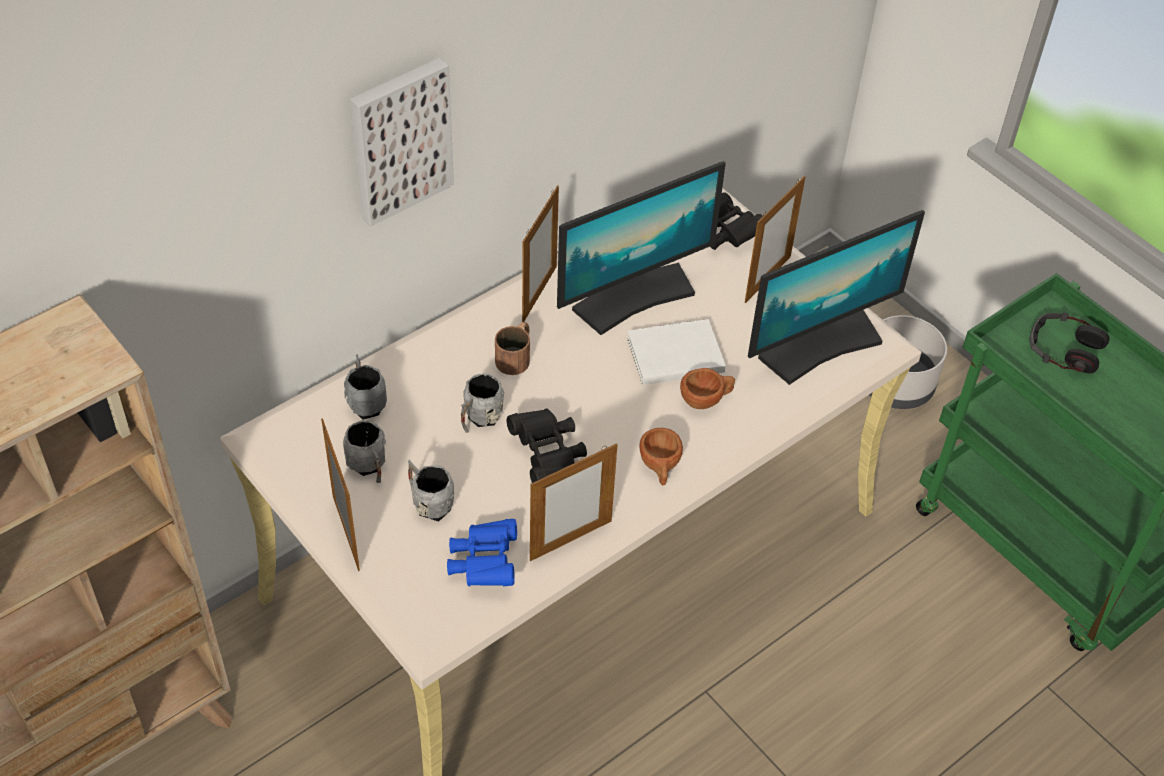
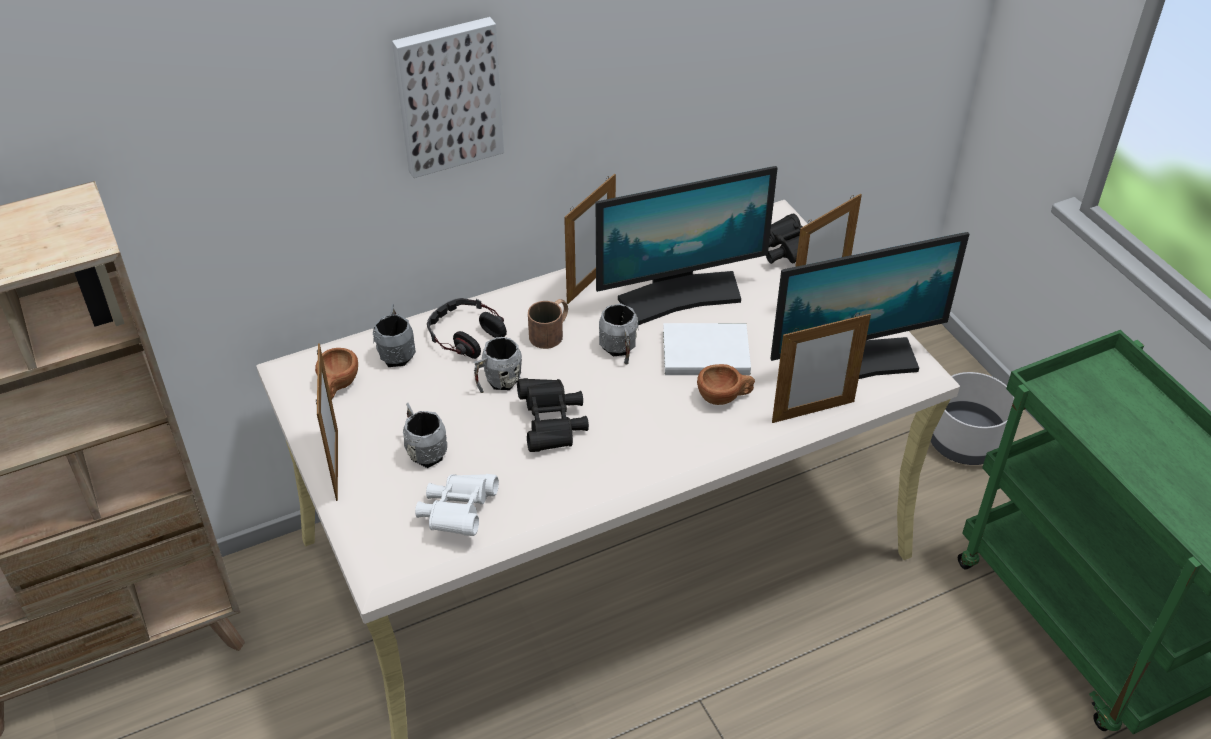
camera: 15 degrees right, 5 degrees down
grey mug [343,420,386,483] -> grey mug moved to [599,303,639,364]
blue binoculars [447,519,517,586] -> white binoculars [415,474,499,536]
picture frame [530,443,618,561] -> picture frame moved to [772,313,871,423]
brown cup [639,428,683,485] -> brown cup moved to [315,348,358,399]
headphones [1029,312,1110,373] -> headphones moved to [427,298,507,359]

